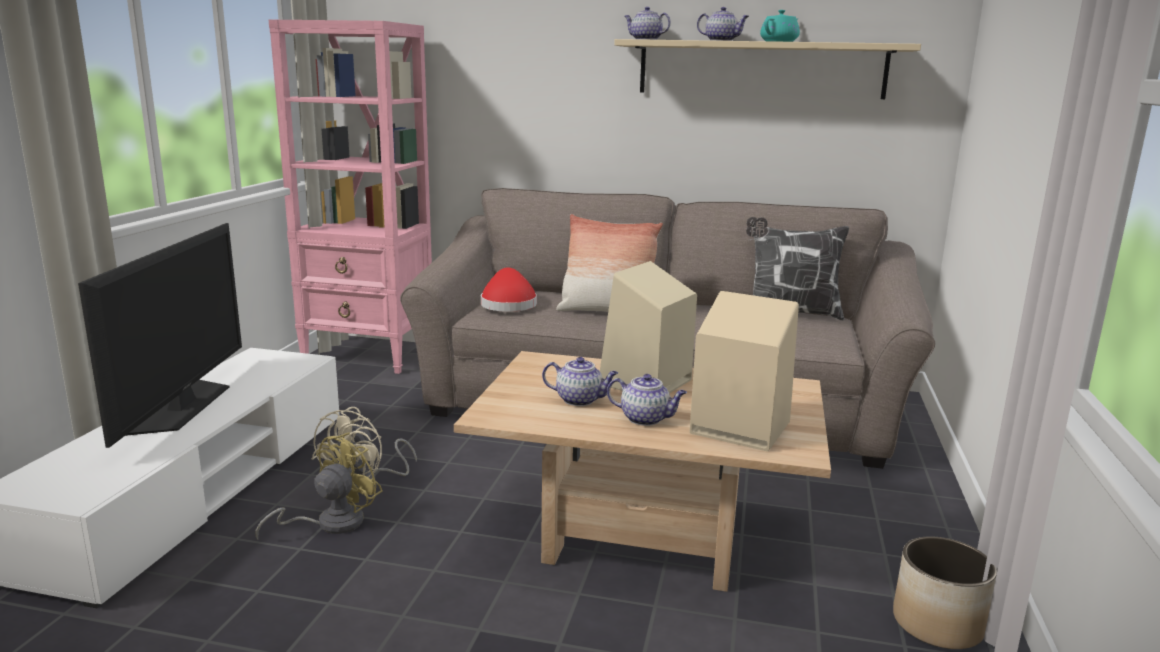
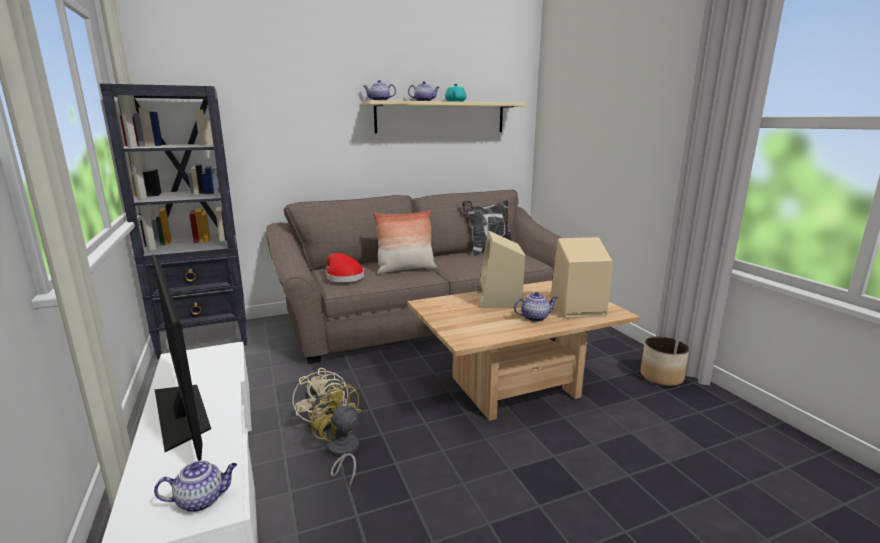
camera: 35 degrees left, 0 degrees up
yellow fan [256,433,383,540] -> yellow fan turned 45 degrees counterclockwise [311,384,361,487]
pink bookcase [268,19,432,374] -> black bookcase [99,83,247,359]
teapot [542,357,618,406] -> teapot moved to [154,460,237,512]

